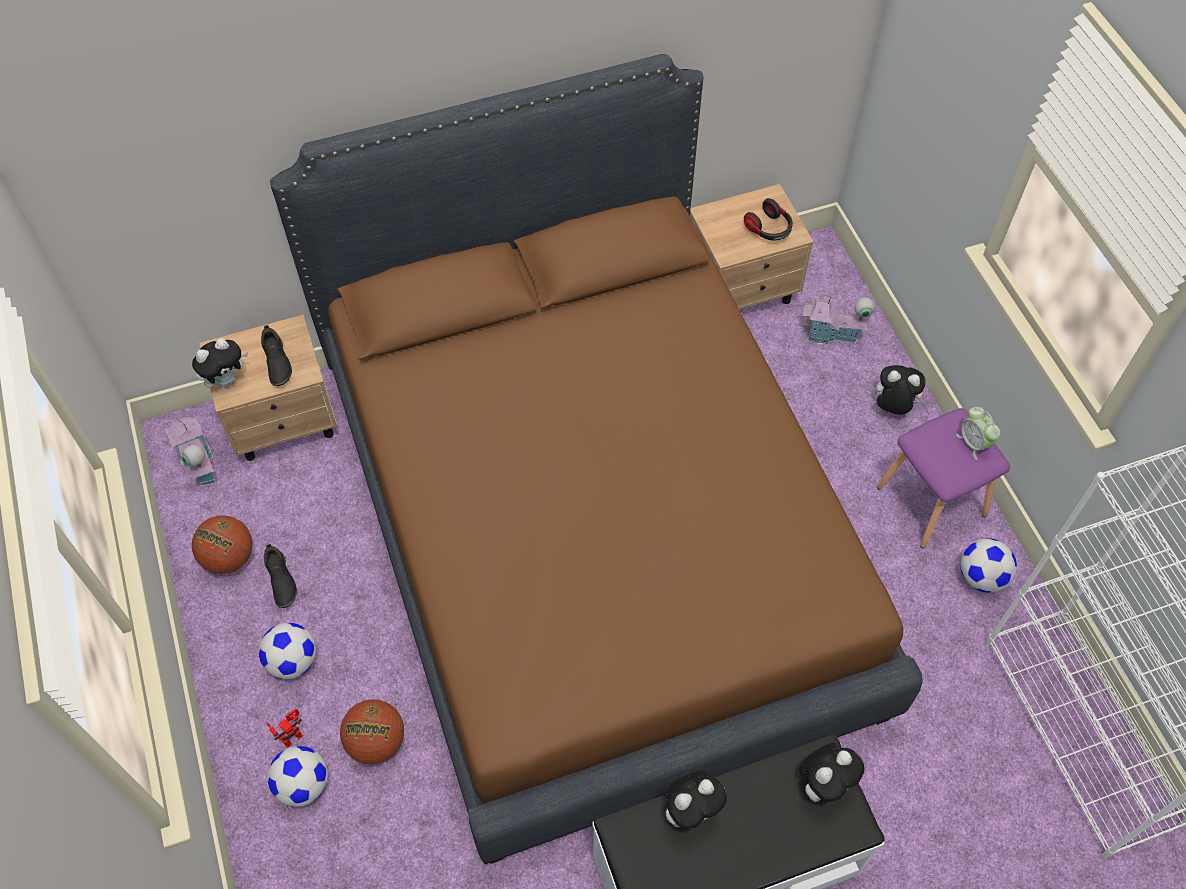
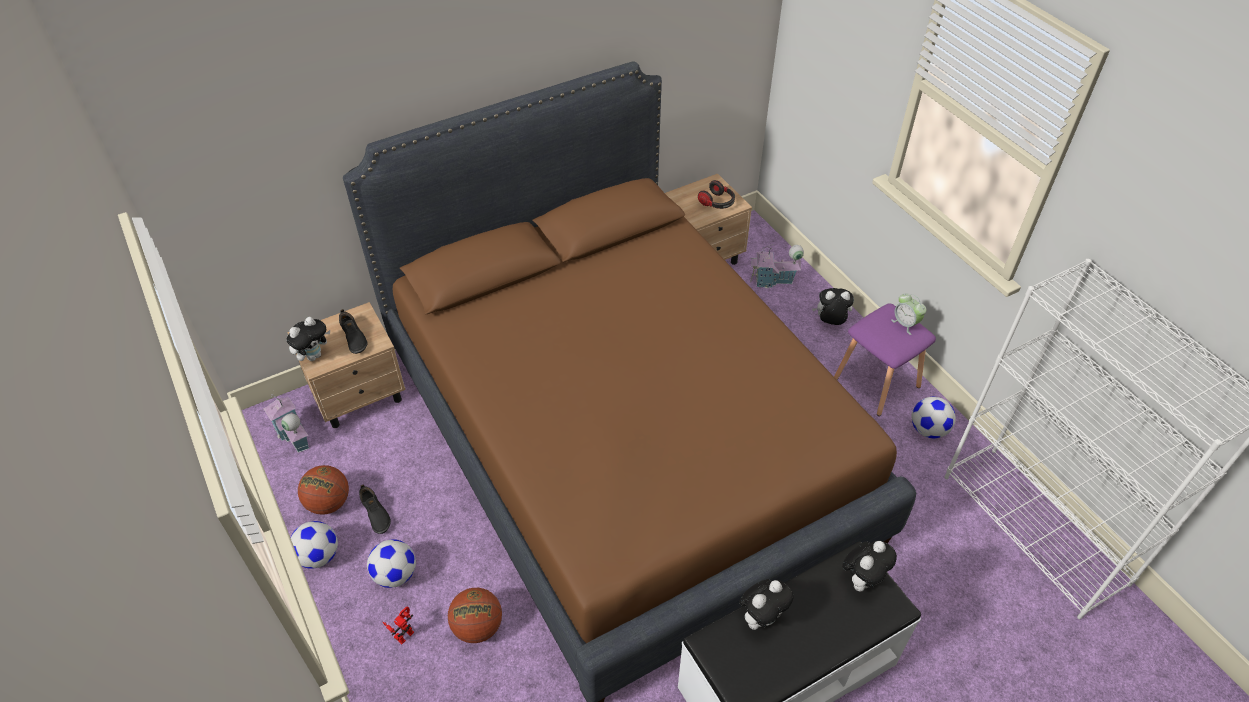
camera: 10 degrees left, 10 degrees down
football [267,746,328,807] -> football moved to [291,521,338,569]

